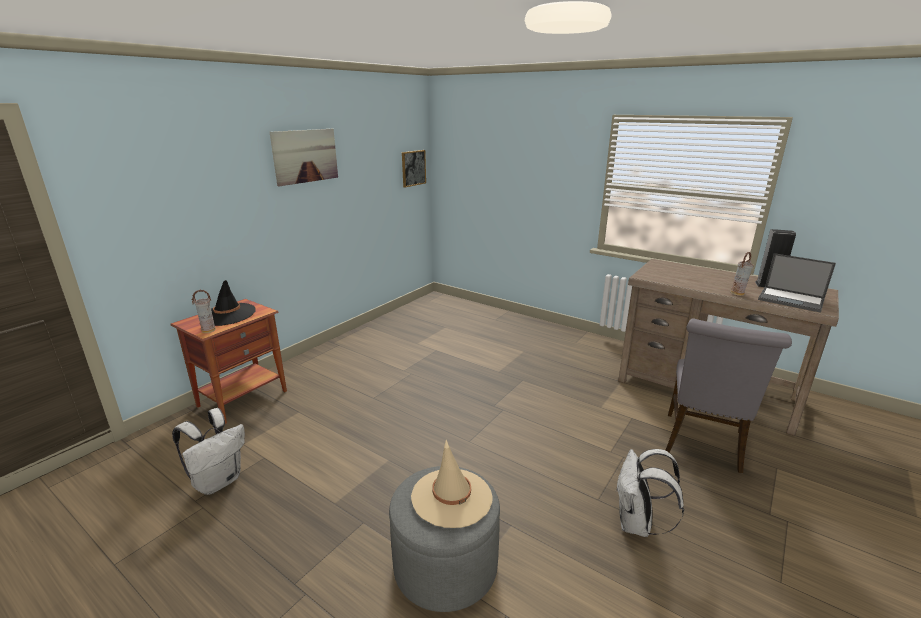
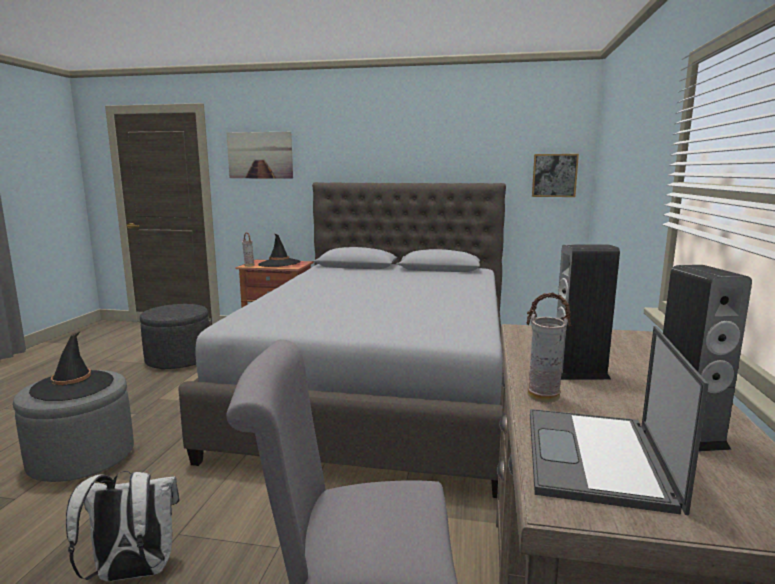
camera: 65 degrees right, 10 degrees down
white backpack [172,408,245,495] -> grey ottoman [140,304,209,369]
picture [270,129,338,186] -> picture moved to [226,132,293,178]
beige hat [411,440,492,528] -> black hat [29,331,114,401]
none -> grey bed [178,182,506,498]
none -> speaker [556,244,620,380]

